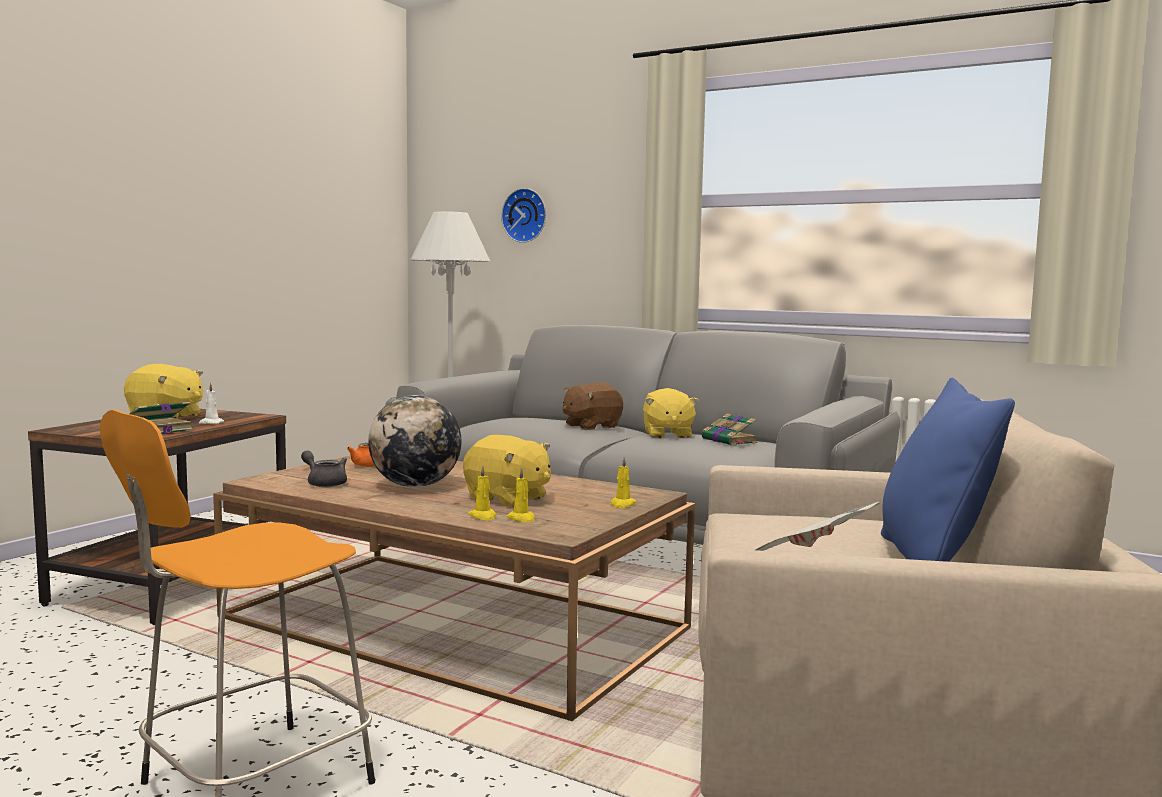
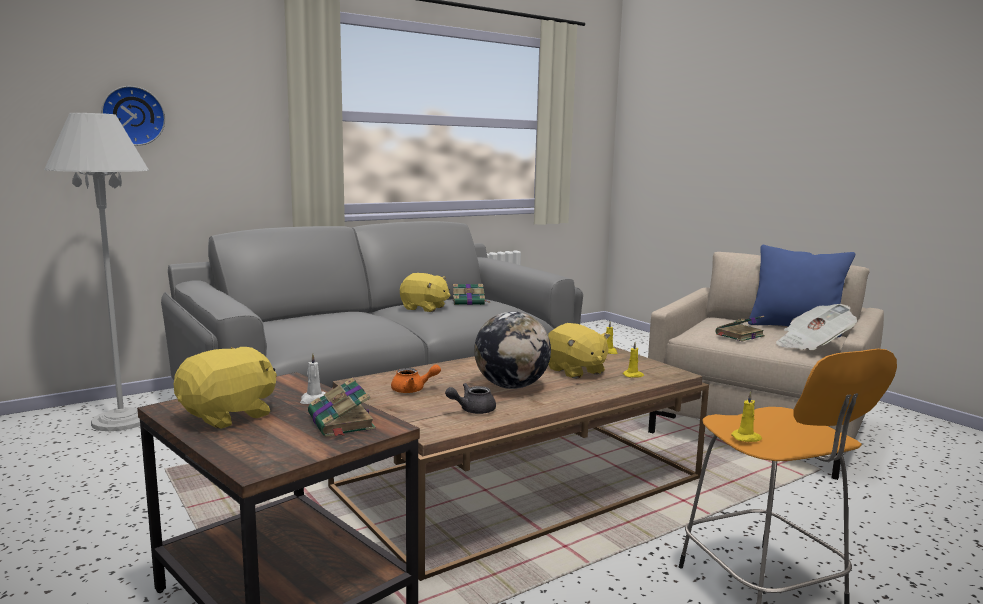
camera: 65 degrees left, 5 degrees up
yellow plush toy [463,435,551,507] -> yellow plush toy turned 90 degrees clockwise [548,323,611,379]
yellow candle [468,466,496,520] -> yellow candle moved to [731,392,762,442]
brown plush toy [562,383,623,430] -> none
none -> book [716,316,765,341]

